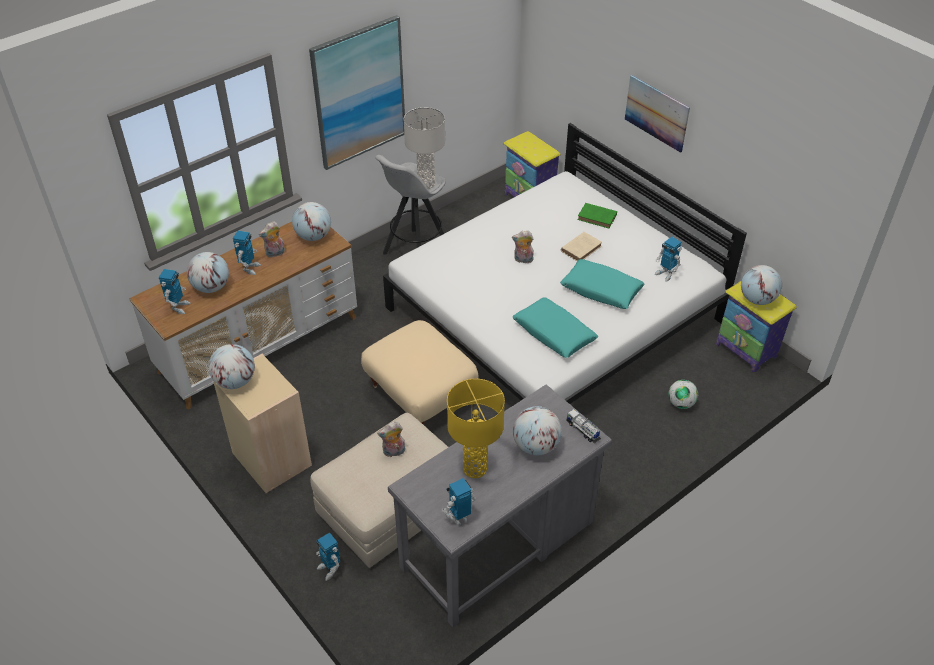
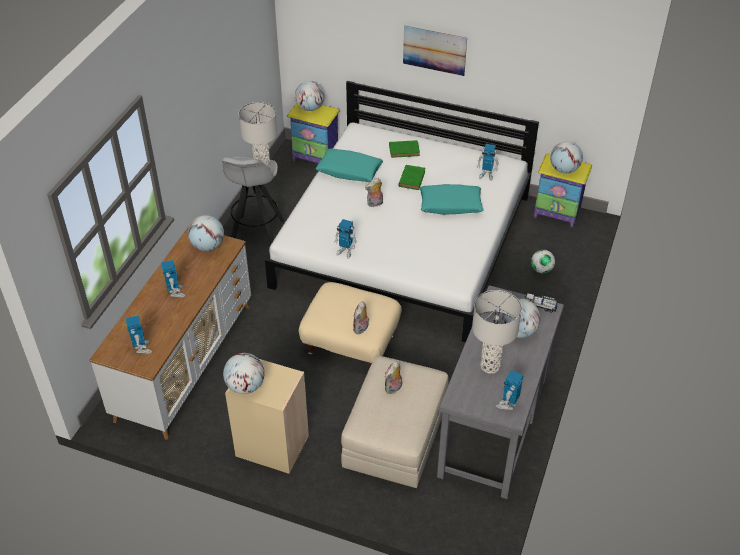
camera: 30 degrees left, 0 degrees up
globe [187,252,229,293] -> globe moved to [295,81,324,111]
plush toy [259,221,285,258] -> plush toy moved to [353,301,369,334]
picture [309,15,405,170] -> none
toy robot [316,532,340,581] -> toy robot moved to [334,219,357,259]
yellow table lamp [447,379,505,478] -> white table lamp [472,290,522,374]
turquoise pillow [513,297,598,358] -> turquoise pillow moved to [316,148,383,182]
beige book [561,232,602,261] -> green book [398,165,425,190]

